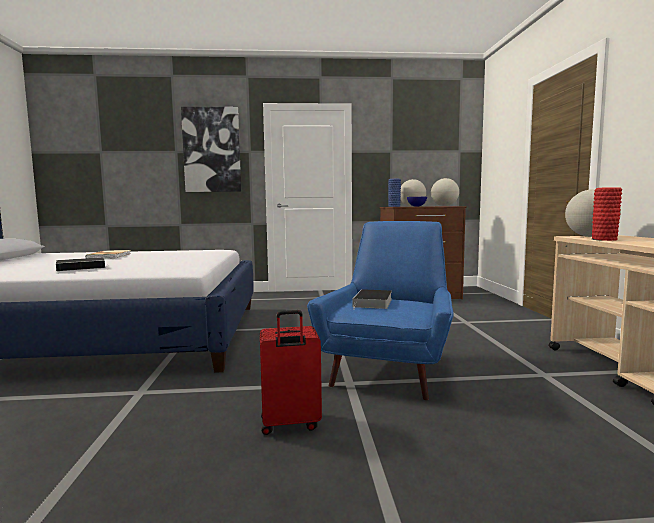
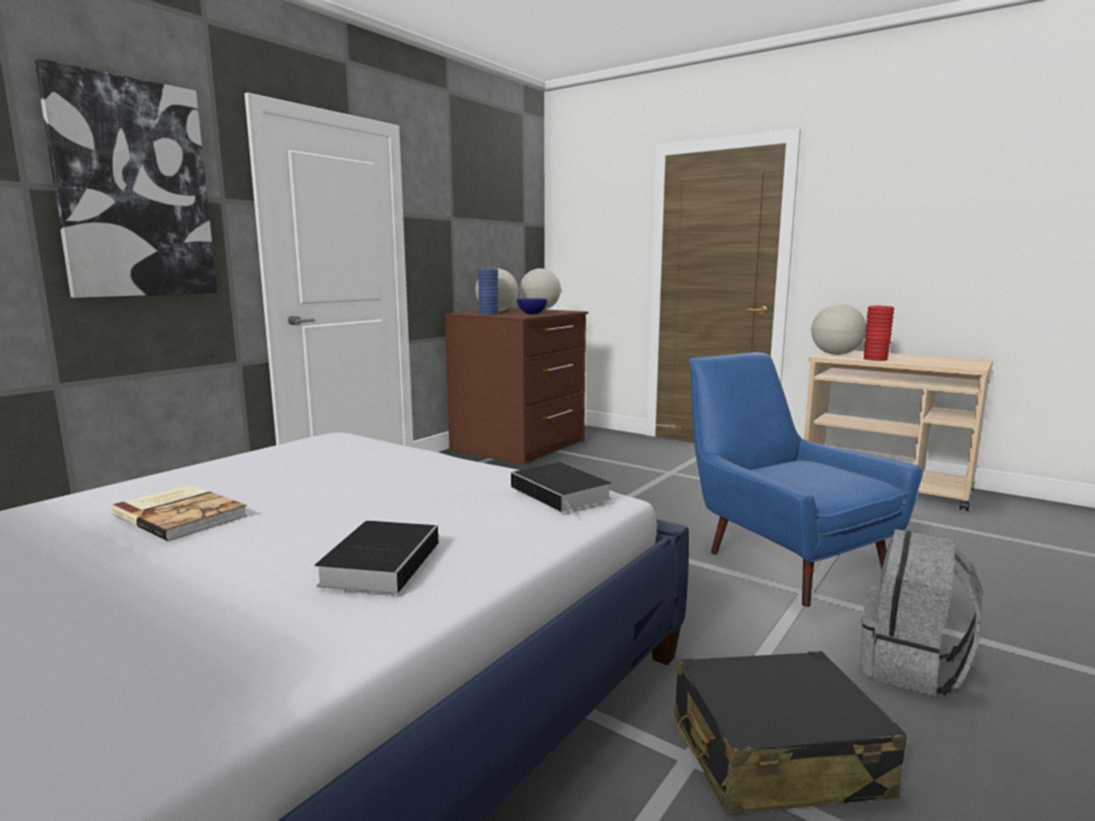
camera: 50 degrees left, 5 degrees up
red suitcase [260,310,322,435] -> grey backpack [860,529,982,697]
book [353,289,392,309] -> book moved to [511,462,612,516]
none -> black suitcase [674,651,907,815]

